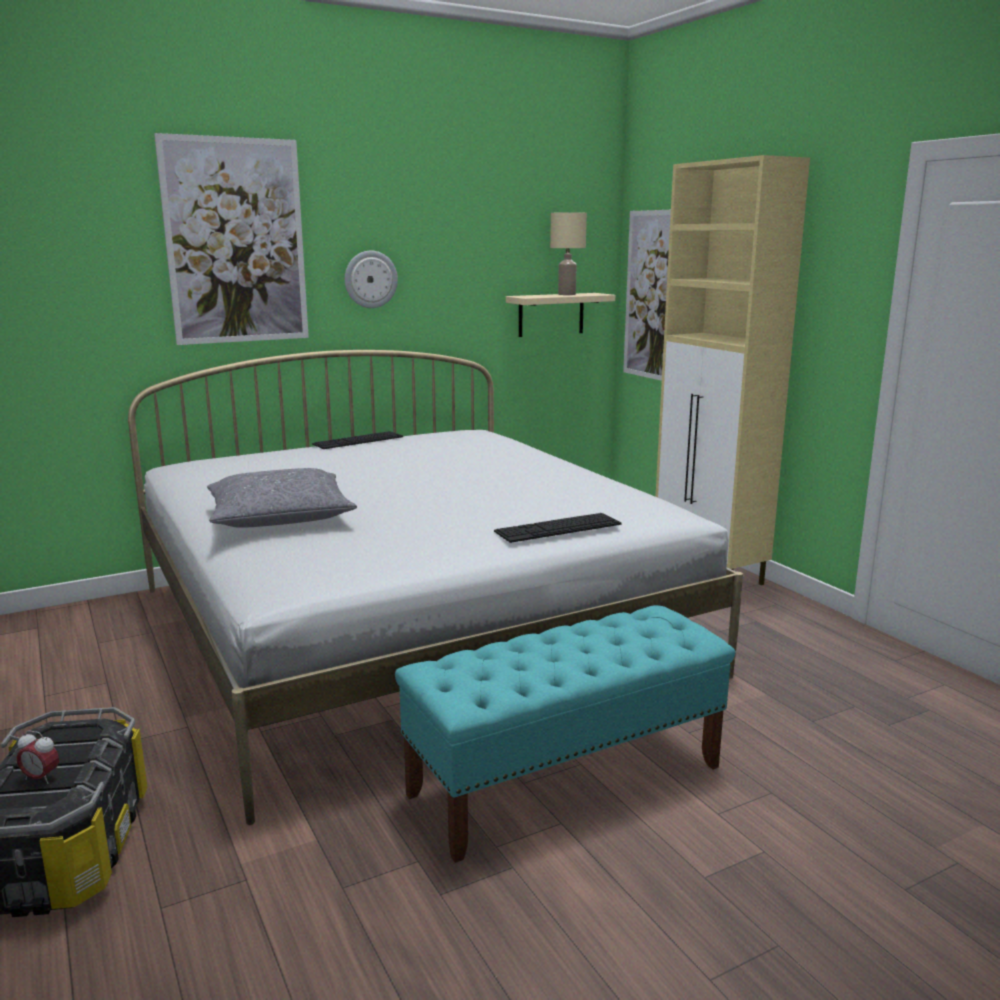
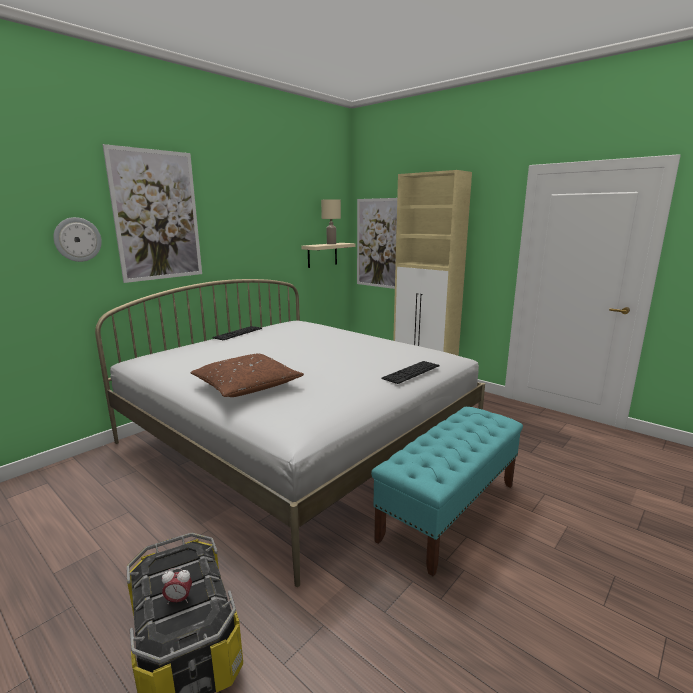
camera: 20 degrees left, 0 degrees up
grey pillow [207,468,357,528] -> brown pillow [190,354,304,397]
wall clock [345,251,398,308] -> wall clock moved to [53,217,102,262]

